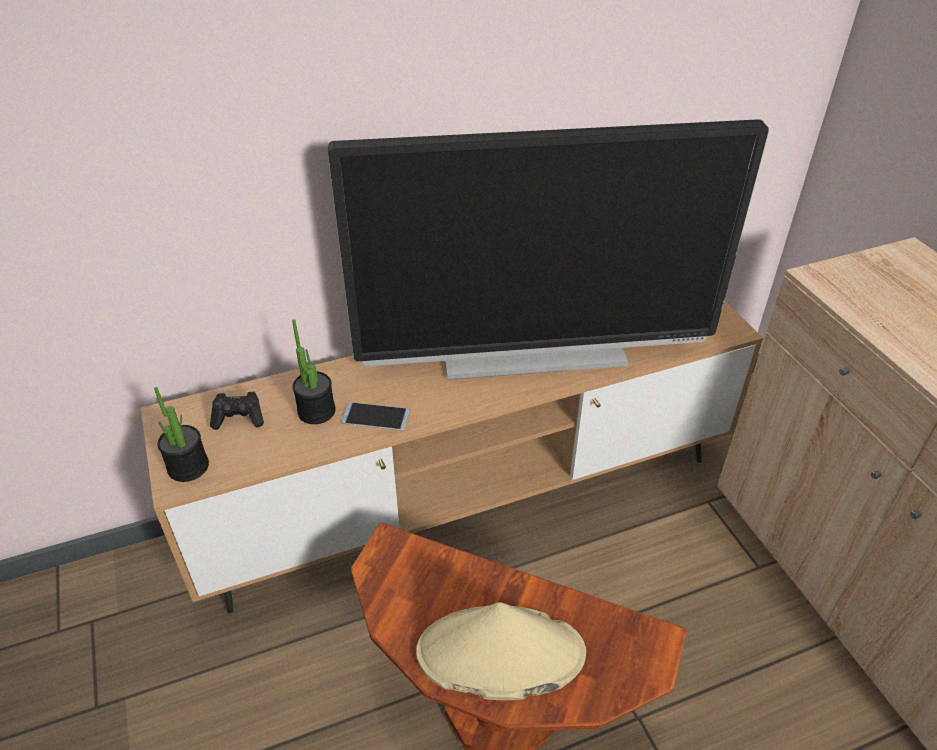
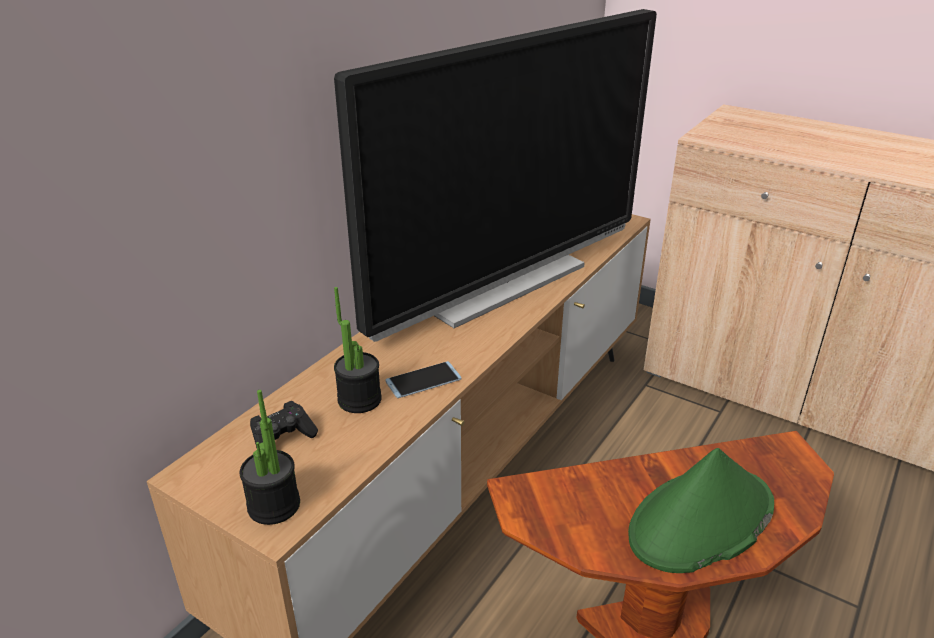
camera: 35 degrees left, 10 degrees down
beige hat [416,602,586,700] -> green hat [628,448,774,573]

